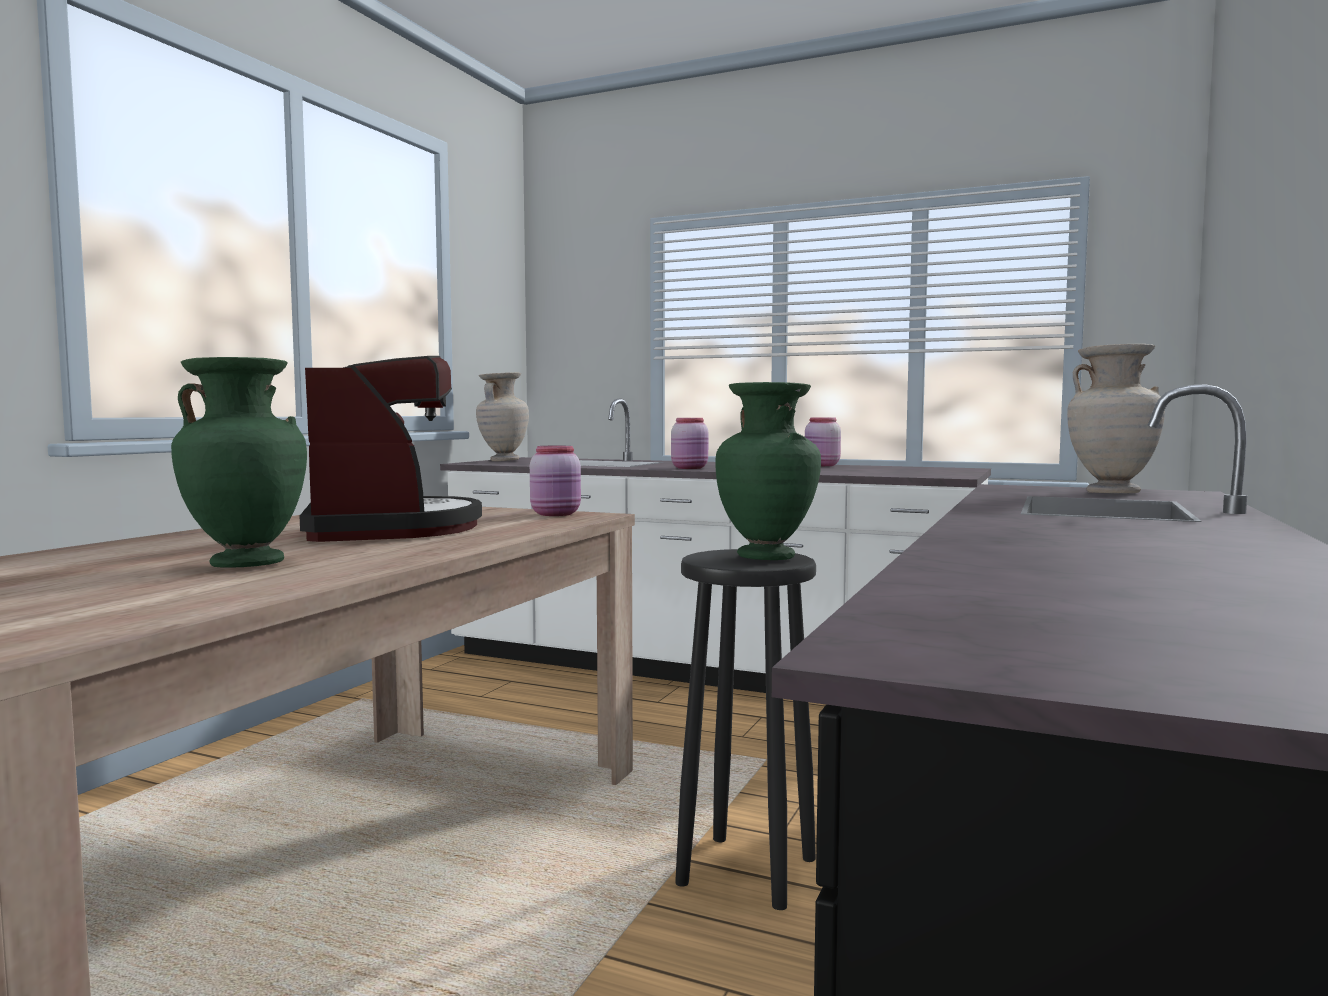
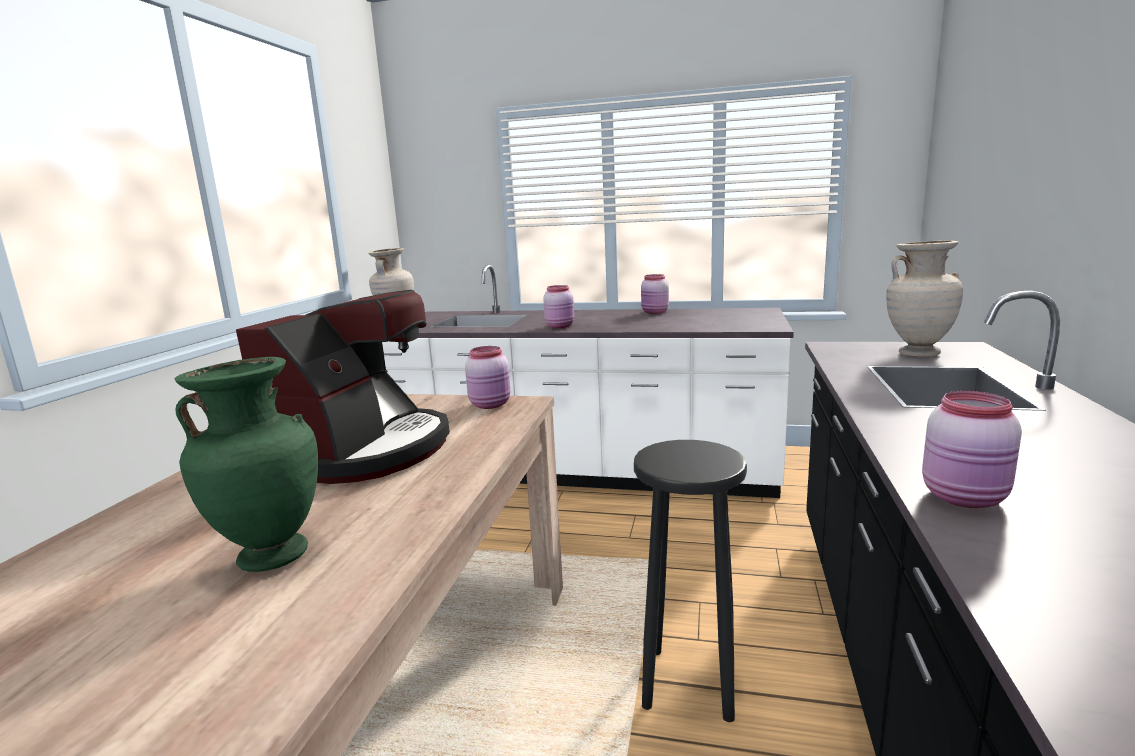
camera: 10 degrees left, 10 degrees up
coffee machine [300,356,482,542] -> coffee machine turned 45 degrees clockwise [236,290,450,484]
green vase [715,382,821,560] -> none
none -> pink jar [922,391,1022,508]

